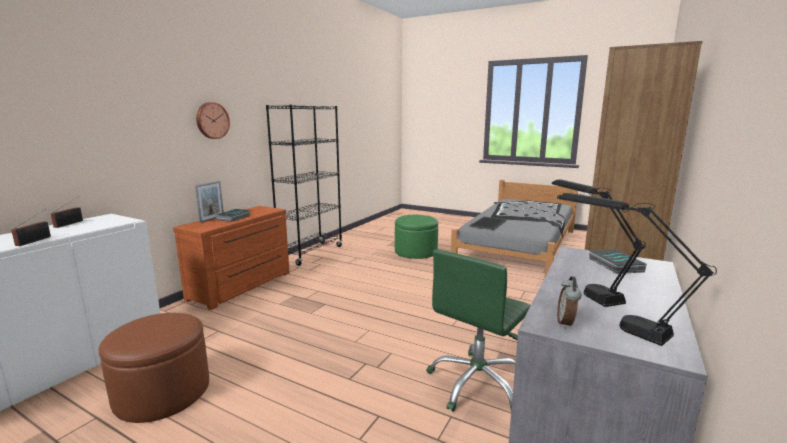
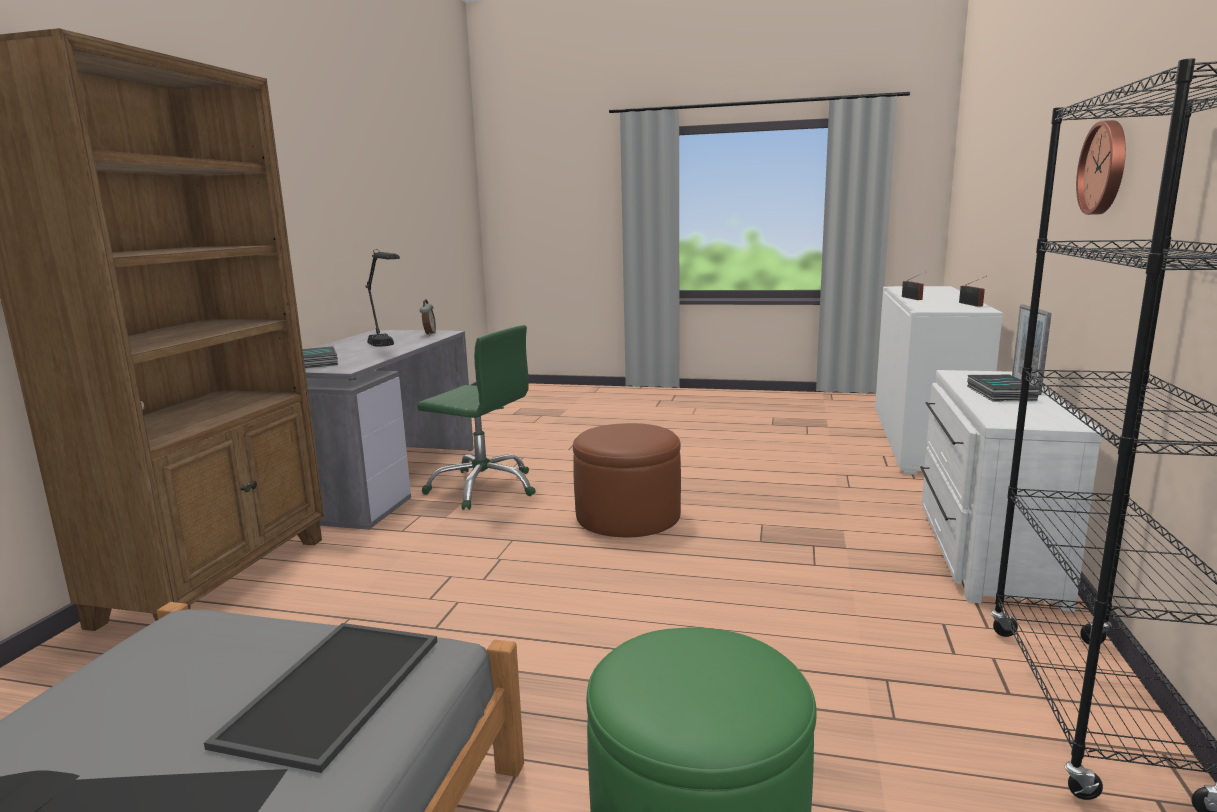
camera: 165 degrees right, 0 degrees up
brown ottoman [99,313,209,423] -> brown ottoman moved to [573,423,681,537]
brown dresser [173,206,290,310] -> white dresser [920,370,1104,612]
green office chair [427,249,531,412] -> green office chair turned 90 degrees clockwise [417,325,536,510]
black table lamp [557,193,717,346] -> none

